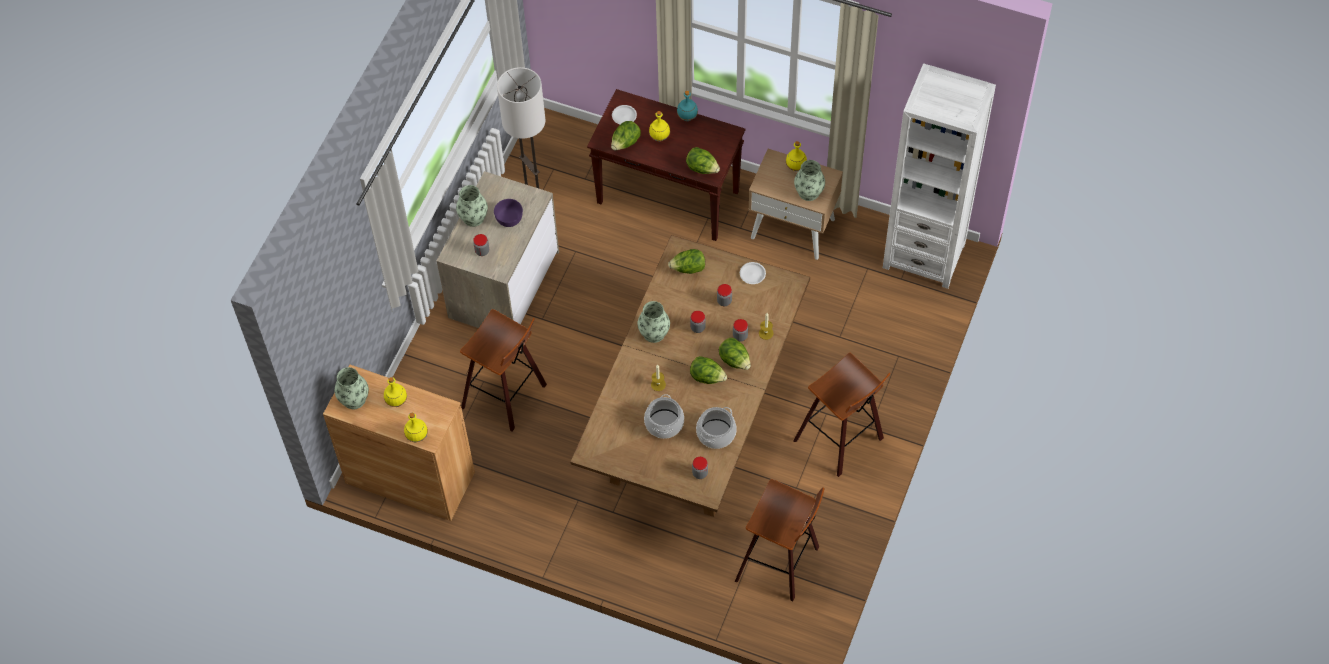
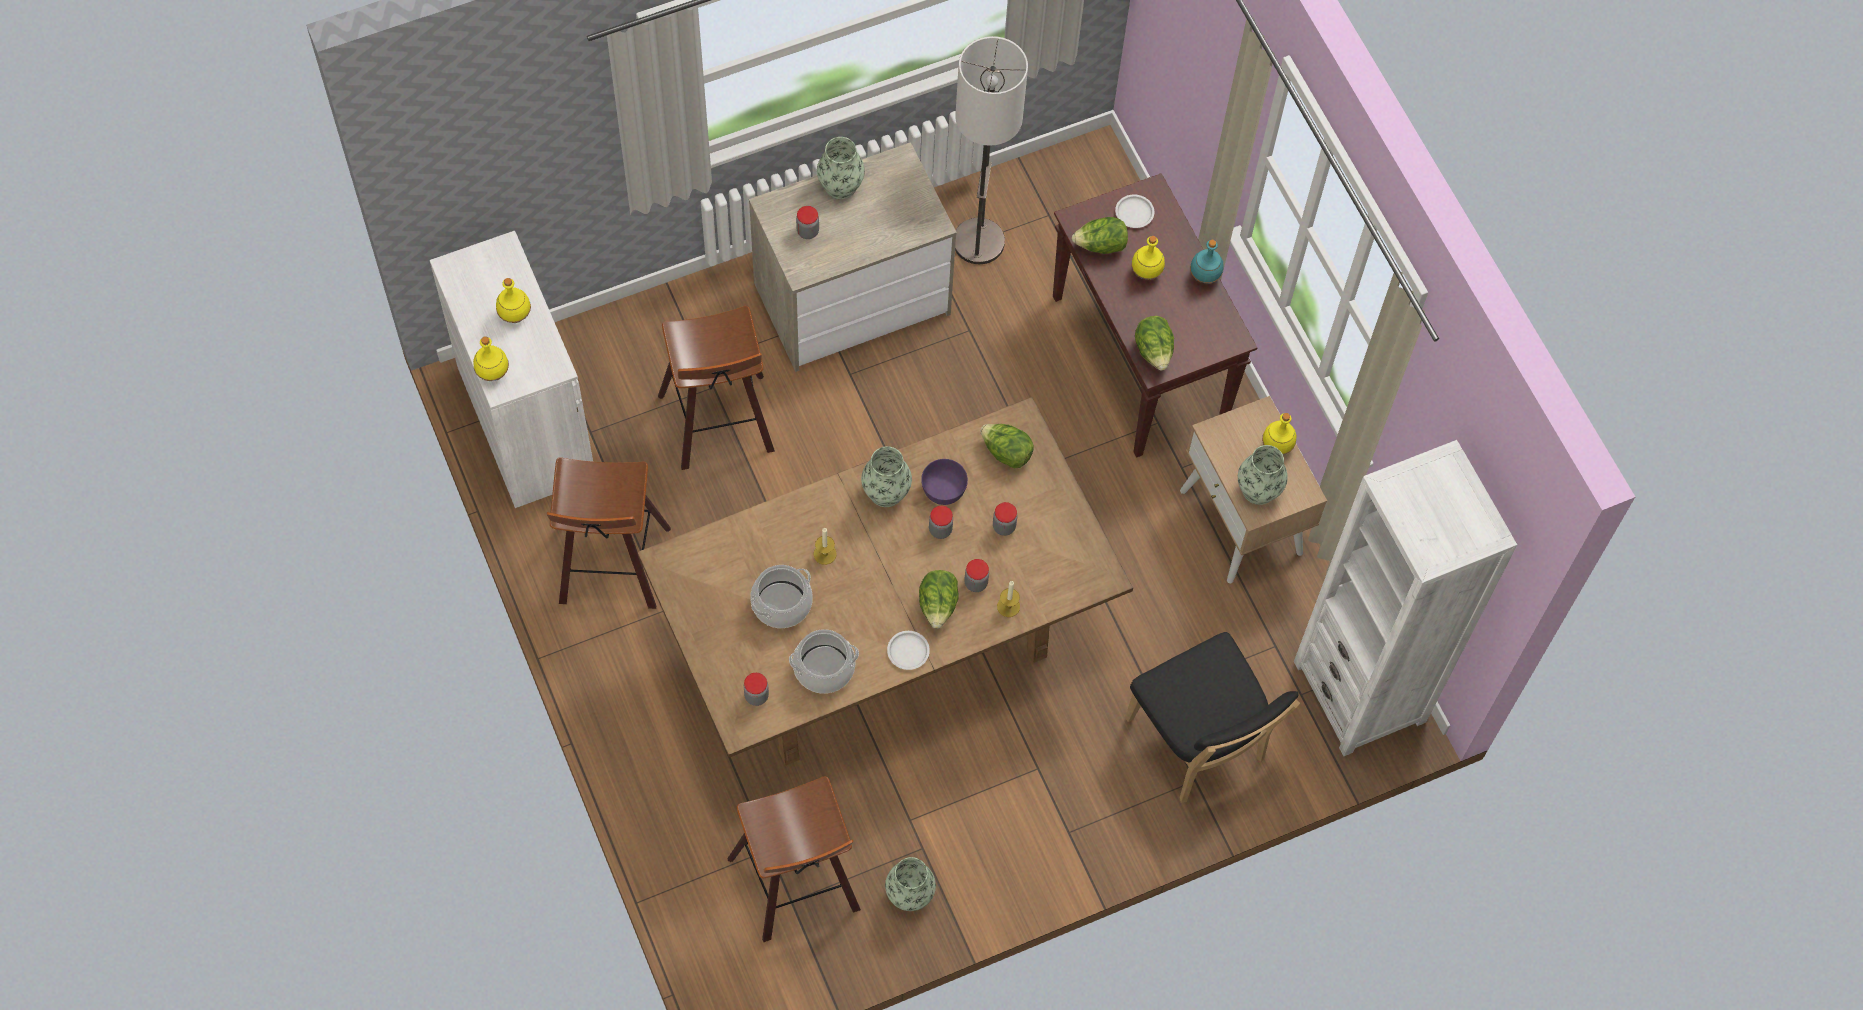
camera: 40 degrees right, 5 degrees up
brown cabinet [323,365,475,521] -> white cabinet [430,231,593,508]
vase [335,367,369,409] -> vase moved to [885,857,936,911]
purple bowl [494,199,523,227] -> purple bowl moved to [921,459,968,505]
lettuce [690,356,727,384] -> none
white plate [740,262,766,284] -> white plate moved to [887,631,930,670]
stool [794,353,891,477] -> stool moved to [547,457,671,609]
none -> black chair [1125,632,1300,803]

